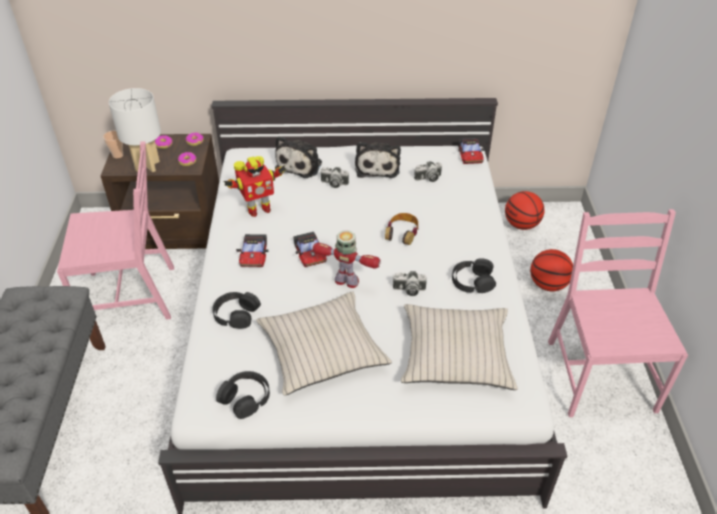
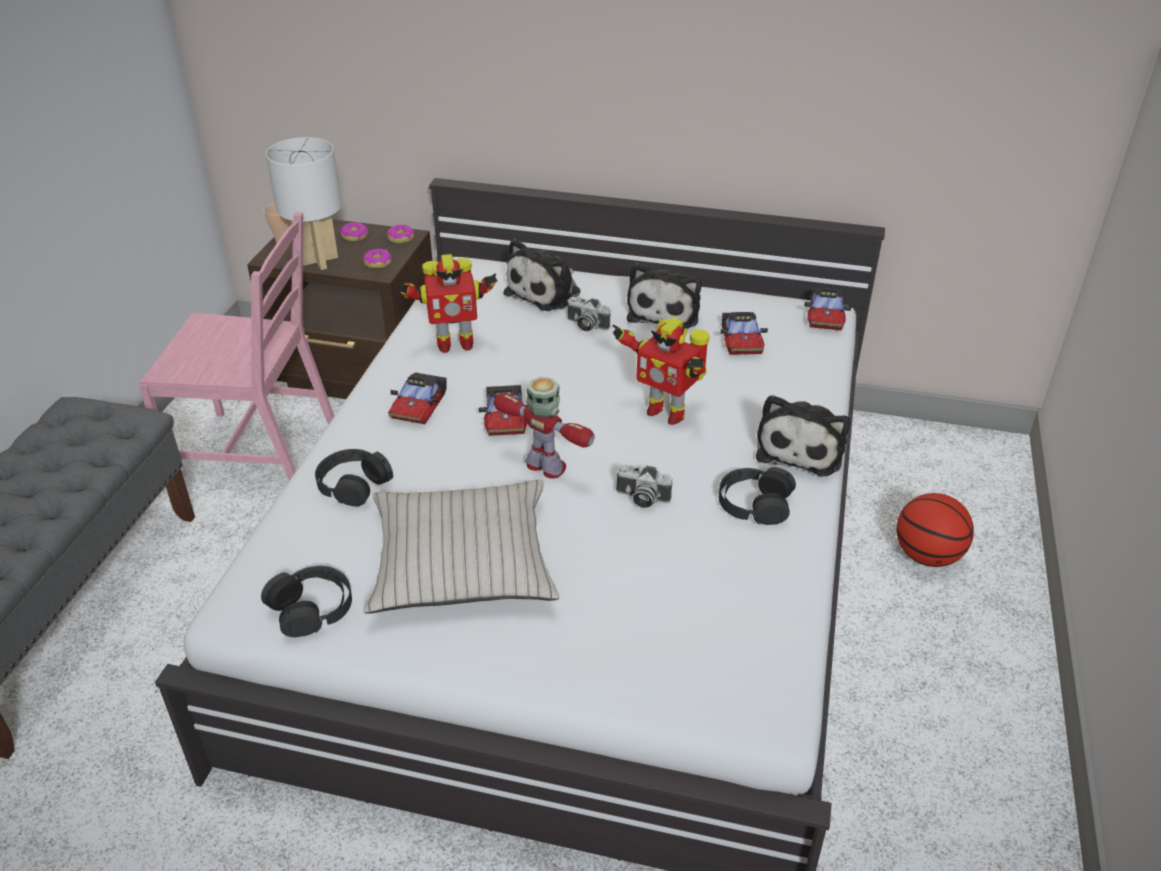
camera: 15 degrees right, 5 degrees down
headphones [385,213,419,245] -> toy robot [612,318,710,425]
beige pillow [401,304,518,390] -> none
camera [414,161,442,182] -> toy car [721,312,768,355]
basketball [505,191,544,230] -> none
pink chair [548,209,688,417] -> none
none -> plush toy [756,395,850,476]

